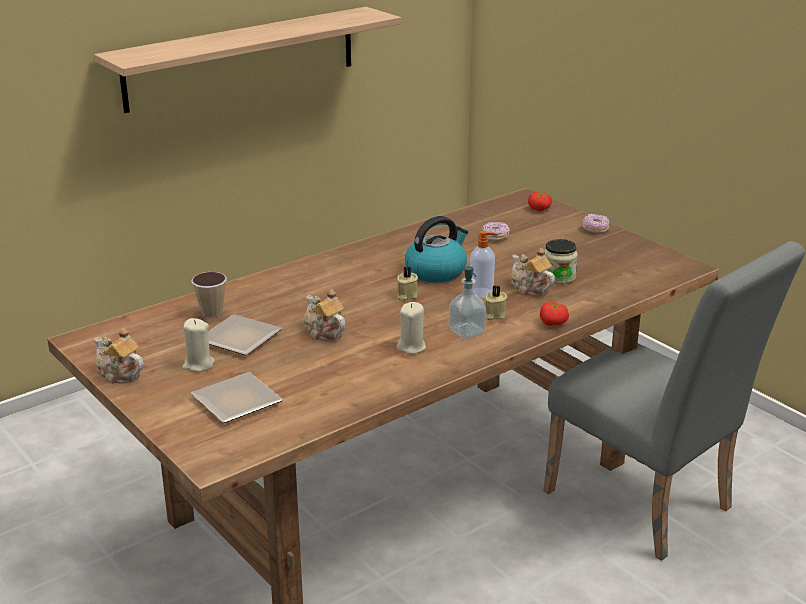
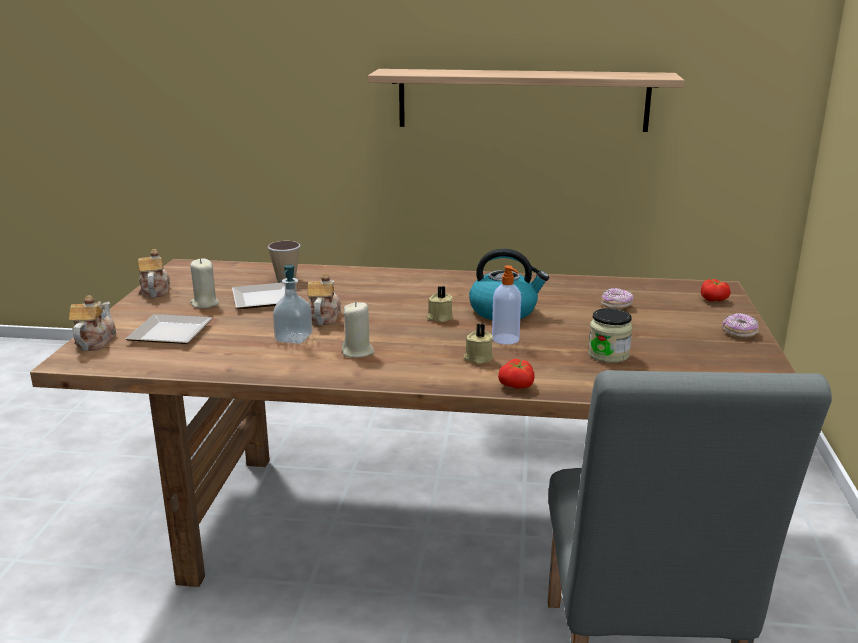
camera: 45 degrees right, 5 degrees down
soap dispenser [449,266,487,339] -> soap dispenser moved to [273,265,312,344]
teapot [511,248,555,296] -> teapot moved to [69,295,117,351]

